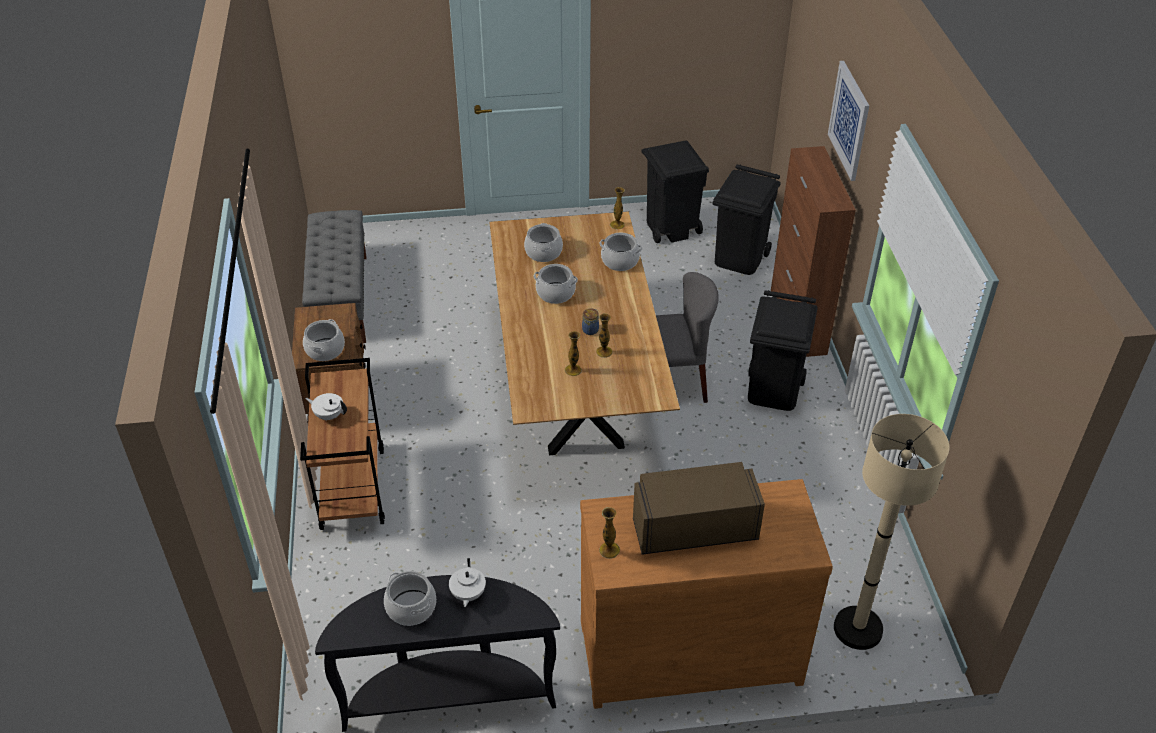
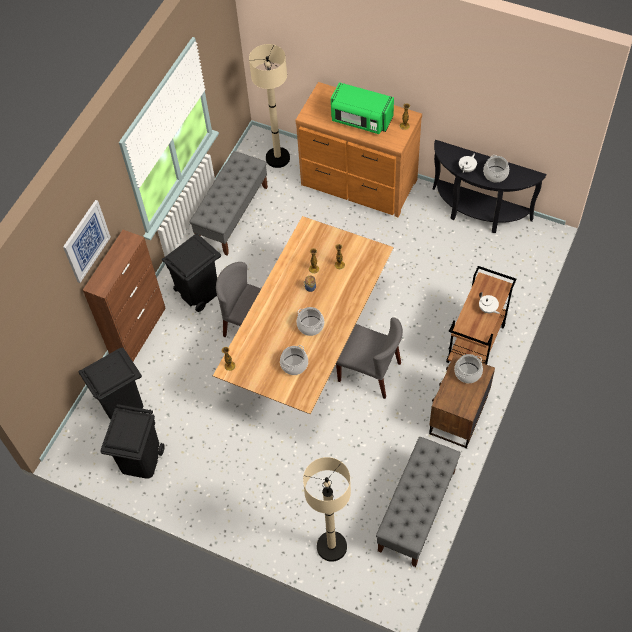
camera: 145 degrees left, 15 degrees up
cooking pot [599,233,642,271] -> none
brown microwave [633,462,765,555] -> green microwave [331,82,394,134]
none -> grey bench [190,151,268,256]
none -> beige floor lamp [303,457,351,562]
none -> grey chair [336,317,403,399]

